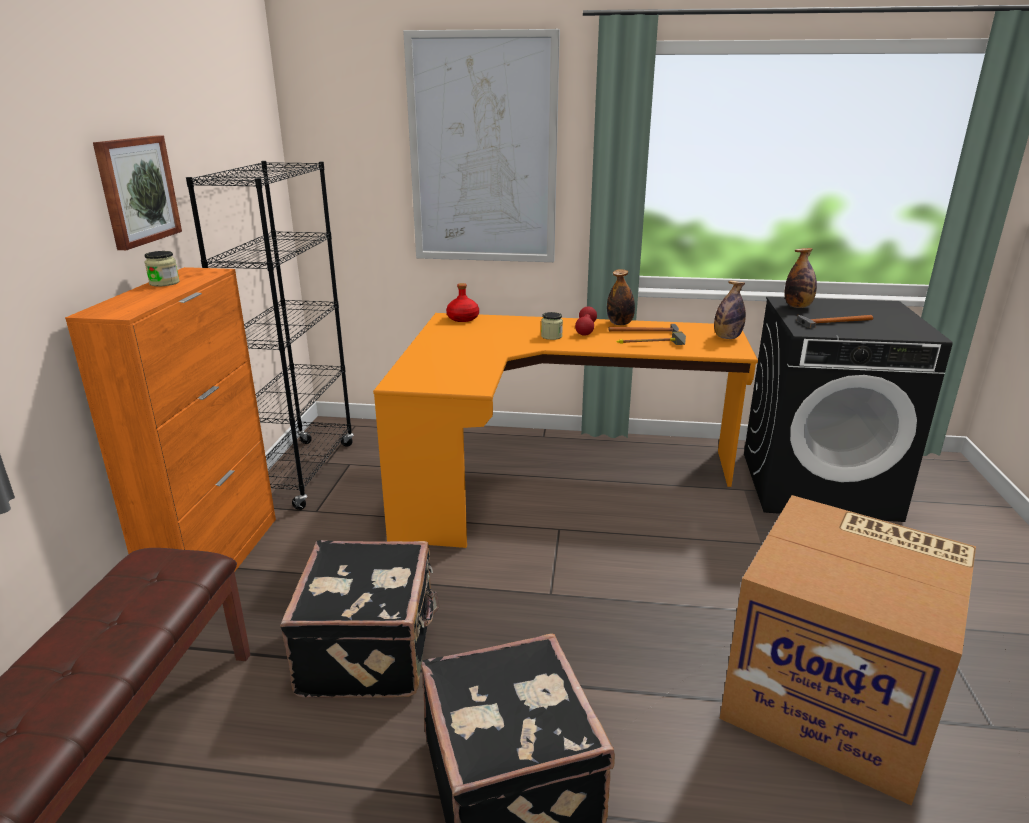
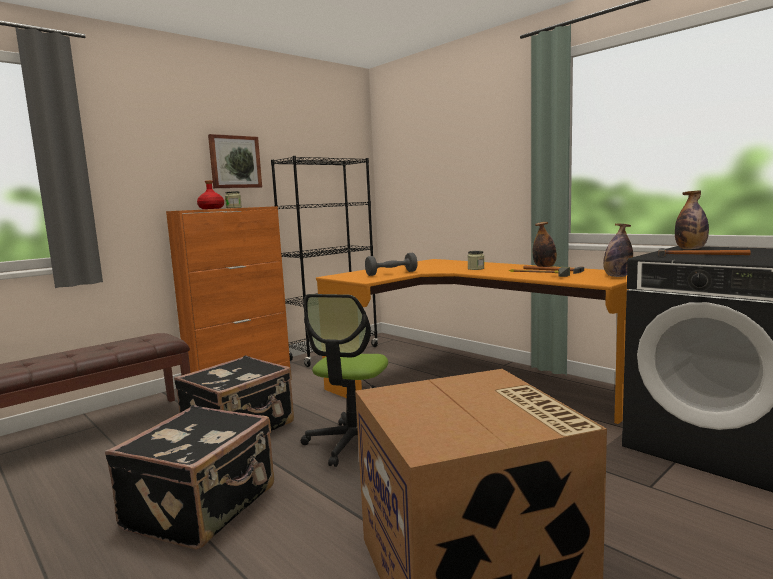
camera: 40 degrees right, 15 degrees down
picture [403,29,560,262] -> none
red bottle [446,283,479,322] -> red bottle moved to [197,180,224,209]
red dumbbell [575,306,597,336] -> none
none -> office chair [301,294,388,467]
none -> grey dumbbell [365,253,417,276]

